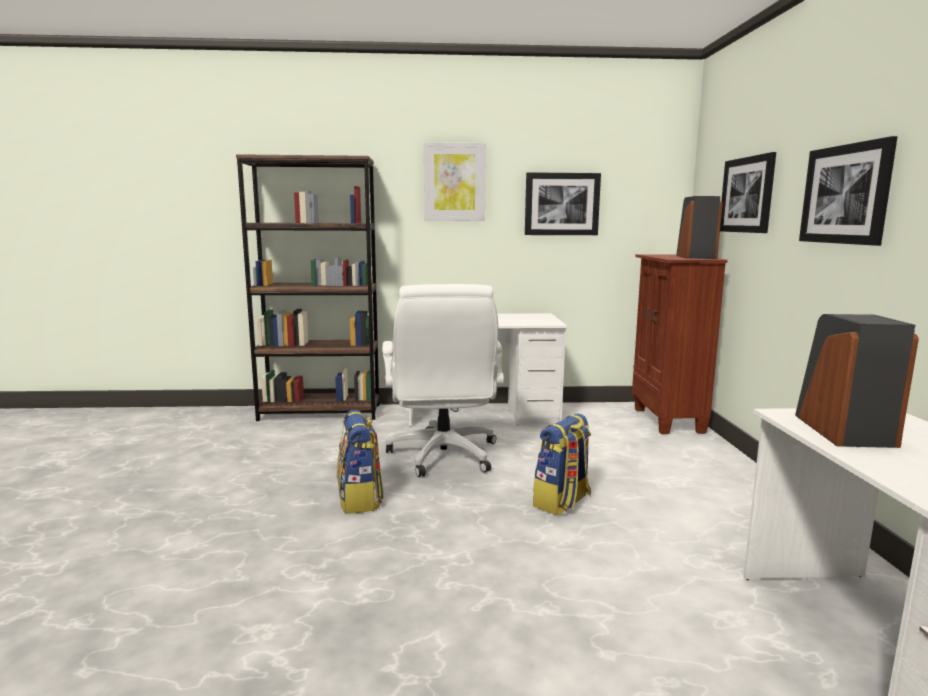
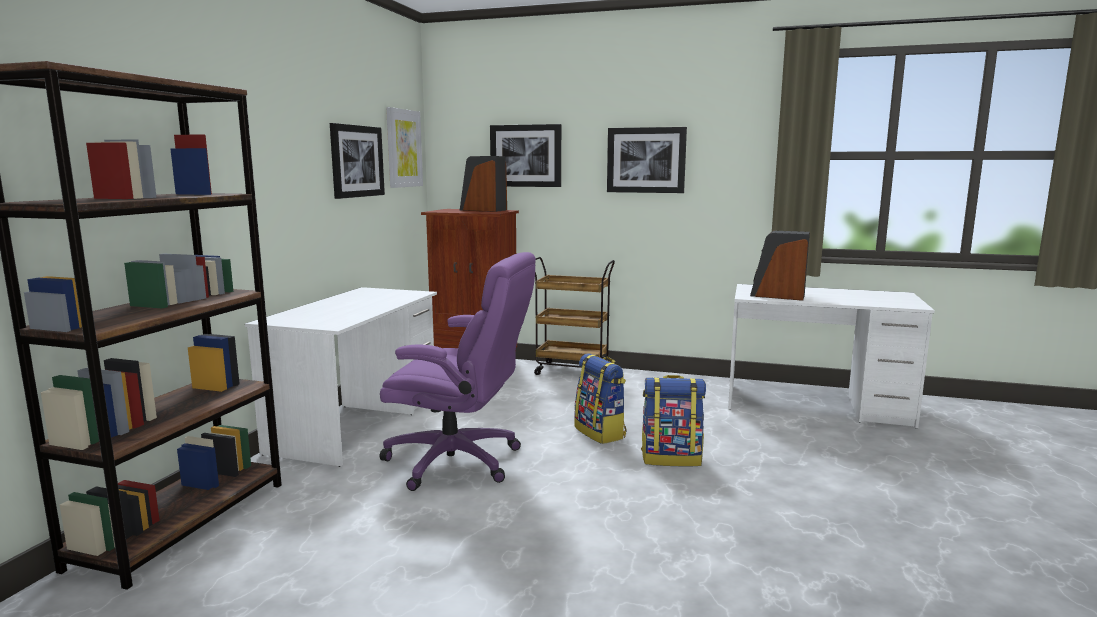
camera: 70 degrees left, 0 degrees up
backpack [337,410,384,514] -> backpack moved to [641,375,706,467]
white office chair [382,284,504,477] -> purple office chair [380,252,536,491]
picture [424,142,486,221] -> picture moved to [386,107,423,188]
none -> brown cart [534,257,615,375]

